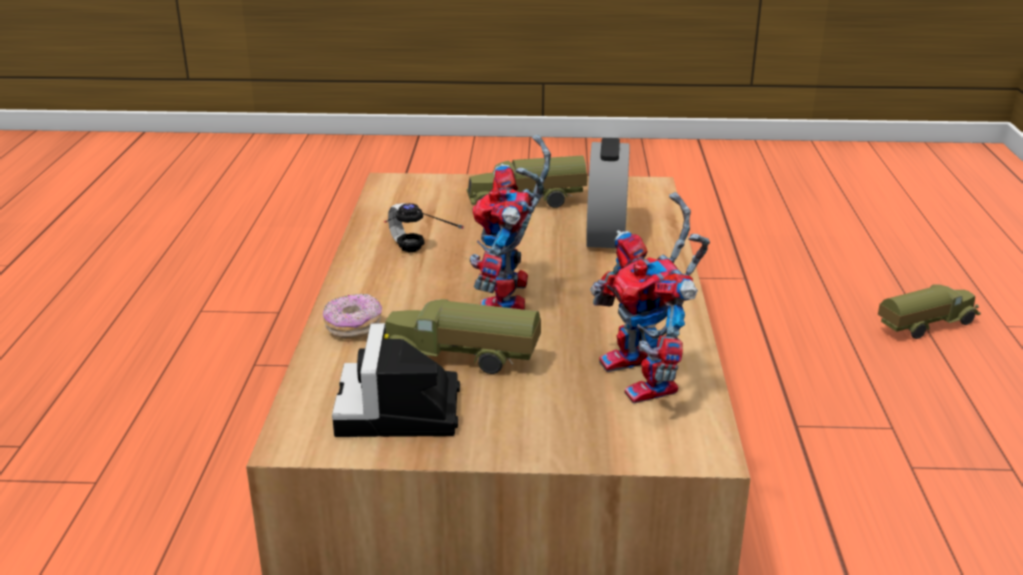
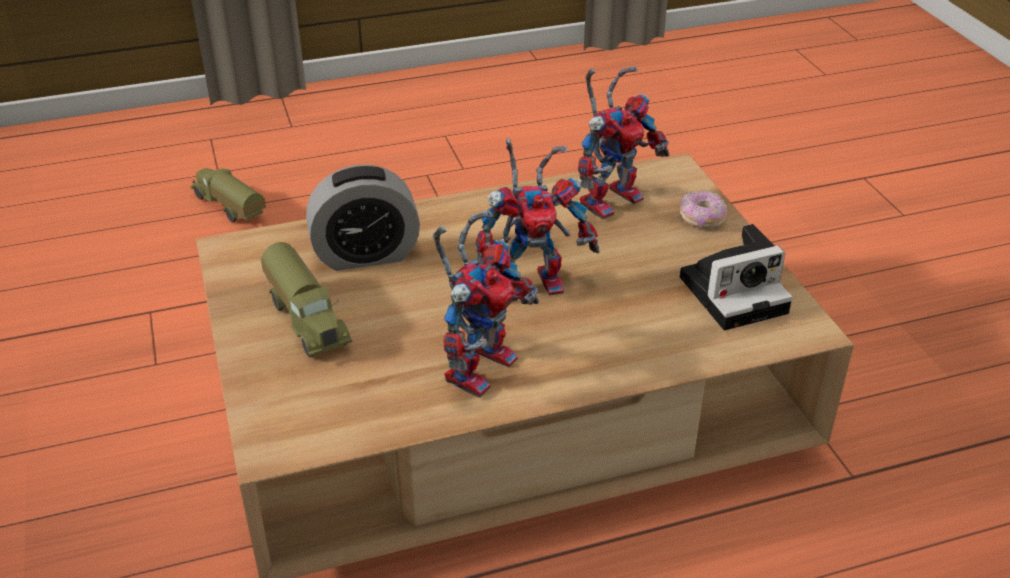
camera: 110 degrees left, 10 degrees up
donut [323,294,382,339] -> donut moved to [680,191,727,228]
headphones [384,203,464,252] -> toy robot [433,211,539,398]
toy truck [385,299,541,374] -> none

